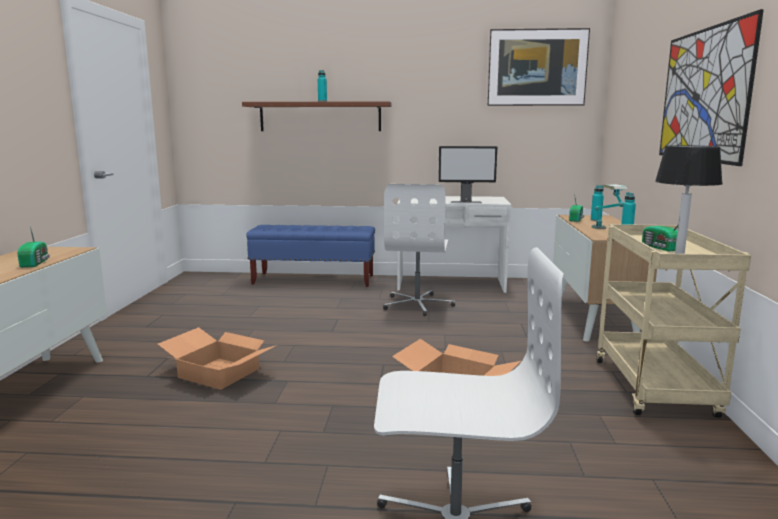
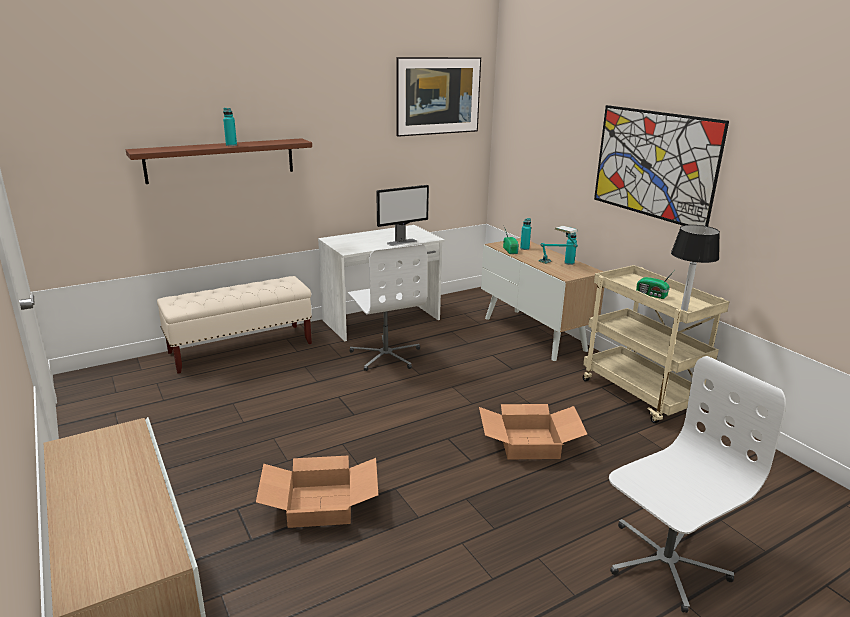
camera: 35 degrees left, 10 degrees up
radio [18,223,50,268] -> none
blue bench [246,225,375,287] -> beige bench [157,276,312,373]

